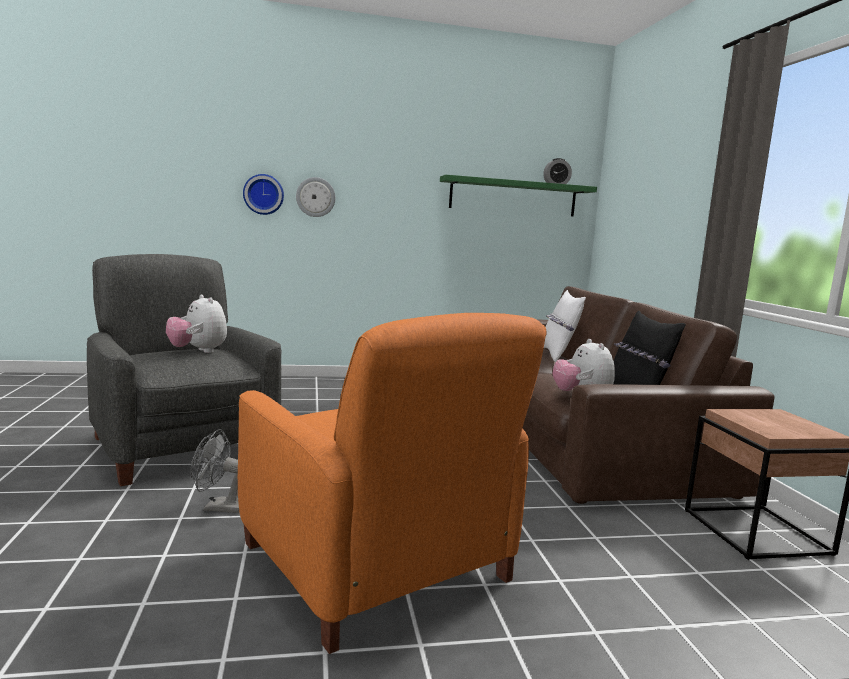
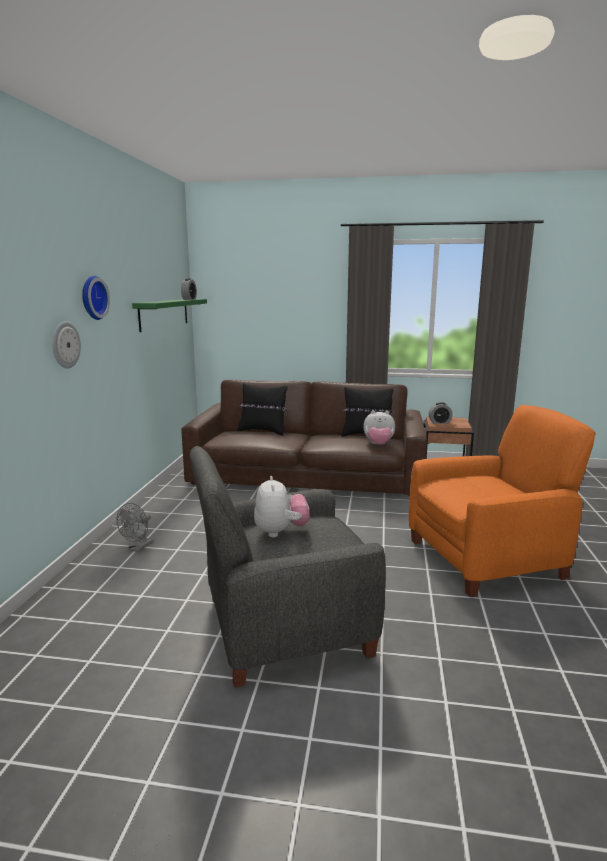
camera: 70 degrees left, 5 degrees up
plush toy [166,295,227,353] -> plush toy turned 75 degrees counterclockwise [254,476,310,537]
grey fan [190,429,239,513] -> grey fan moved to [117,503,153,552]
wall clock [243,174,284,215] -> wall clock moved to [82,276,110,320]
white pillow [544,290,586,362] -> black pillow [237,383,287,435]
none -> alarm clock [429,402,453,424]

